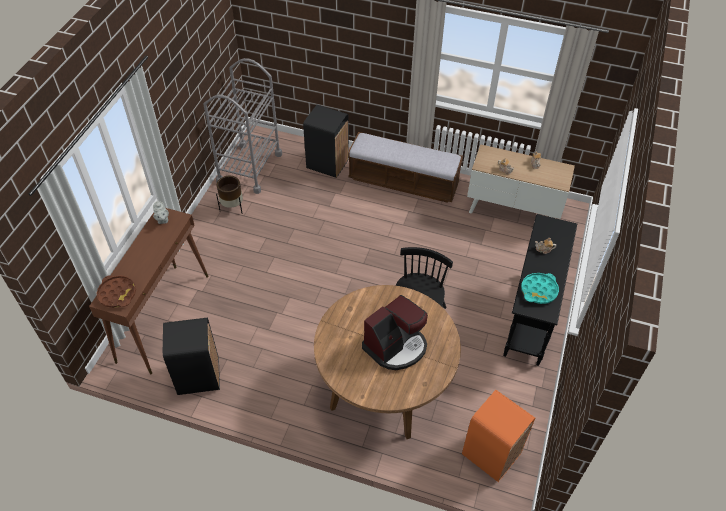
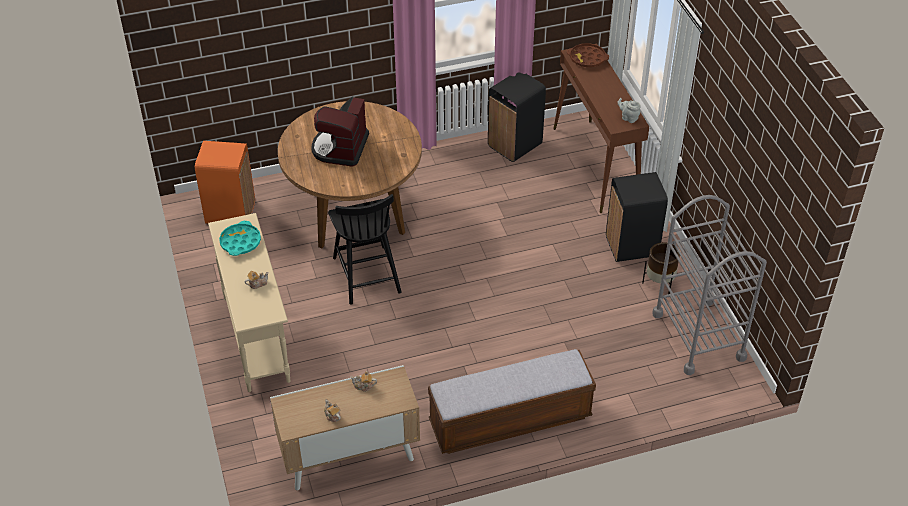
camera: 145 degrees right, 5 degrees down
black trash can [303,105,349,178] -> black trash can moved to [606,172,668,262]
black console table [503,214,577,366] -> beige console table [208,213,290,392]

